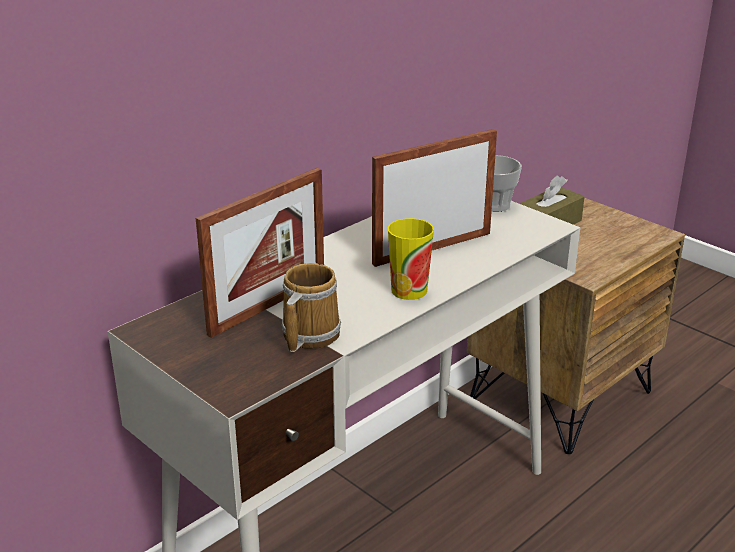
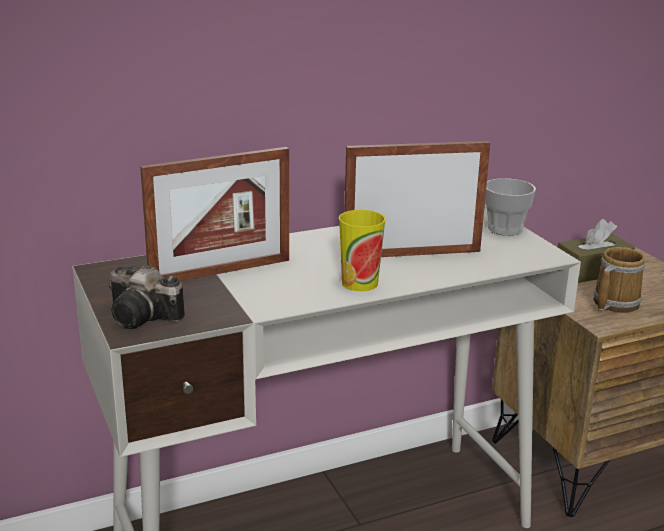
camera: 20 degrees right, 5 degrees down
mug [282,263,341,352] -> mug moved to [593,247,645,313]
none -> camera [109,265,185,329]

